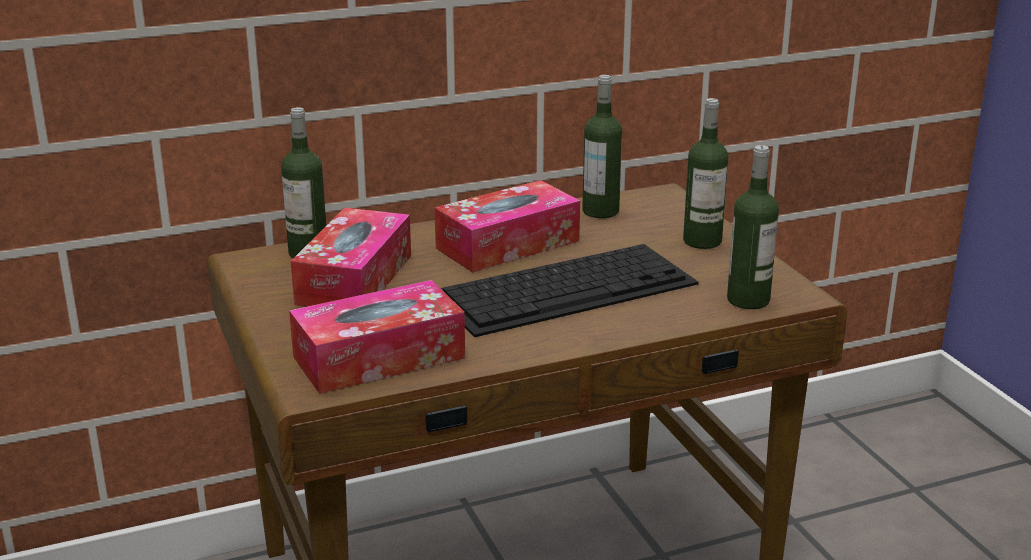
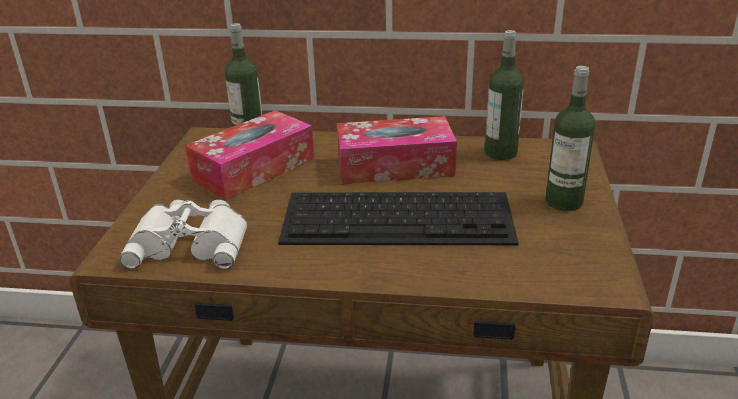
camera: 30 degrees right, 5 degrees up
tissue box [289,280,465,394] -> white binoculars [119,200,248,269]
bottle [727,145,779,309] -> none

